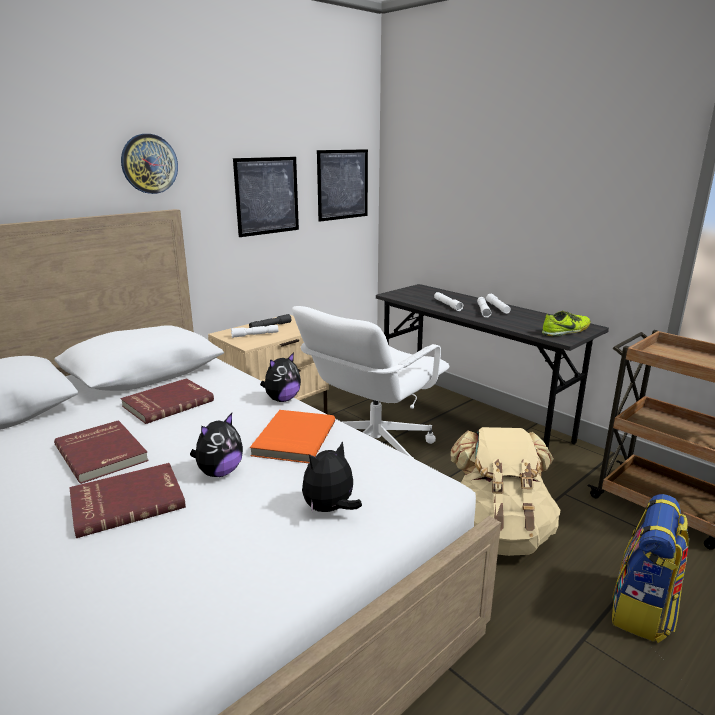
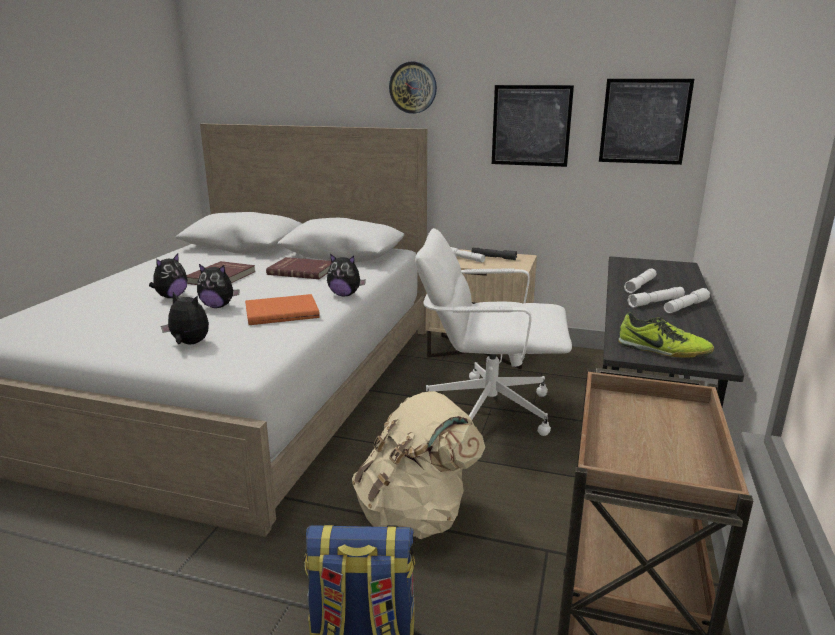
camera: 60 degrees right, 0 degrees up
red book [69,463,186,538] -> plush toy [149,254,187,298]

